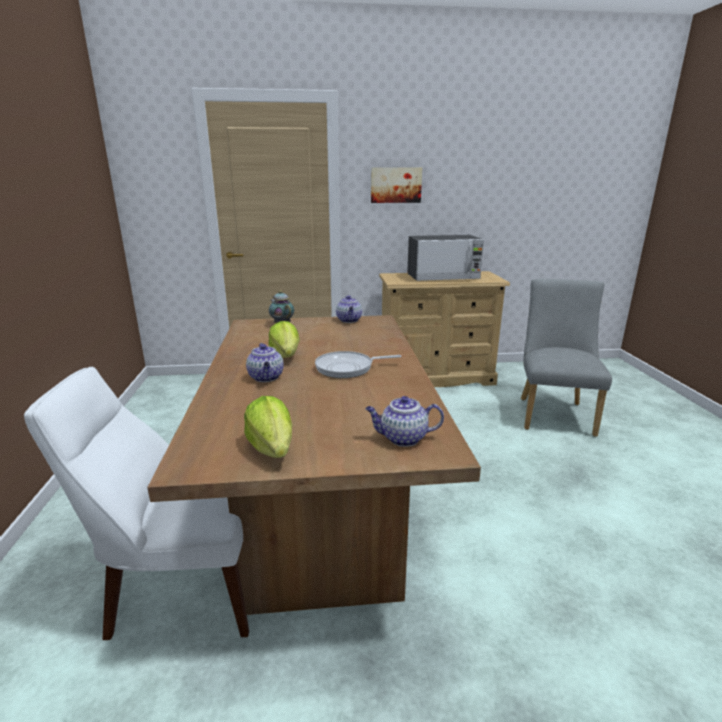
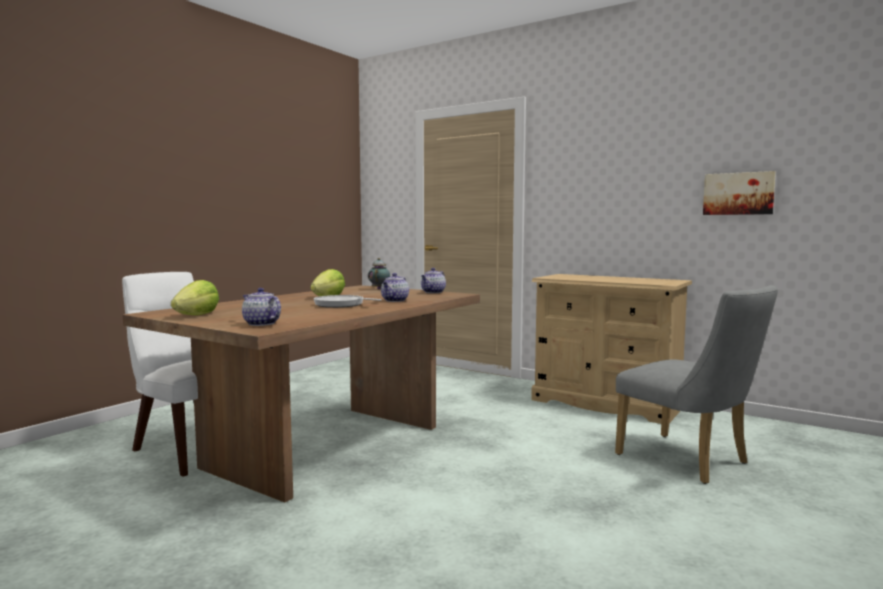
camera: 40 degrees right, 15 degrees down
teapot [246,343,284,382] -> teapot moved to [381,273,409,302]
picture [371,167,422,203] -> picture moved to [703,171,776,215]
microwave [407,235,484,281] -> none
grey chair [521,279,612,437] -> grey chair turned 90 degrees clockwise [615,285,778,484]

